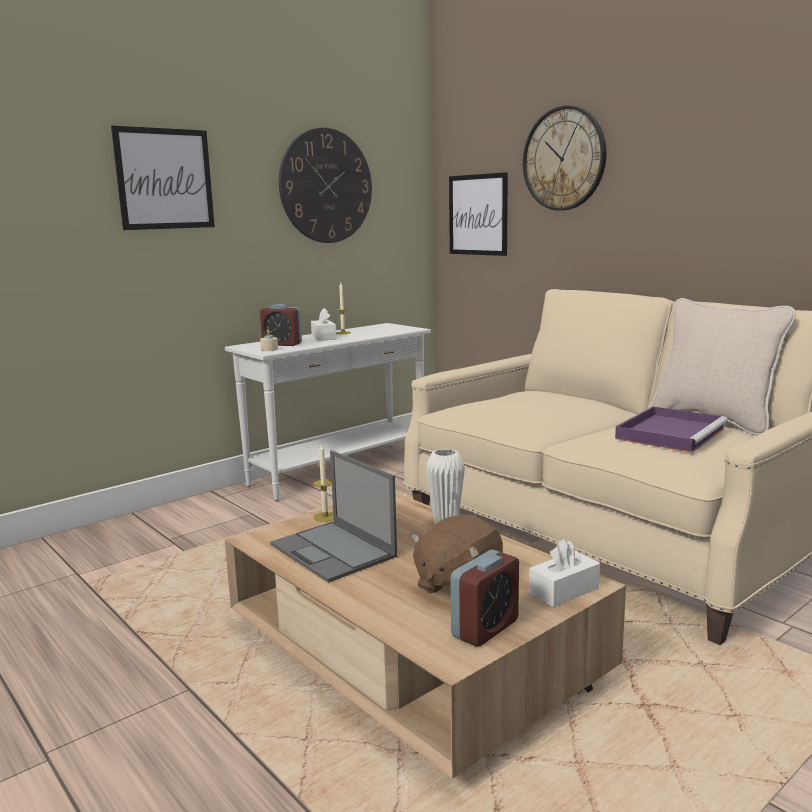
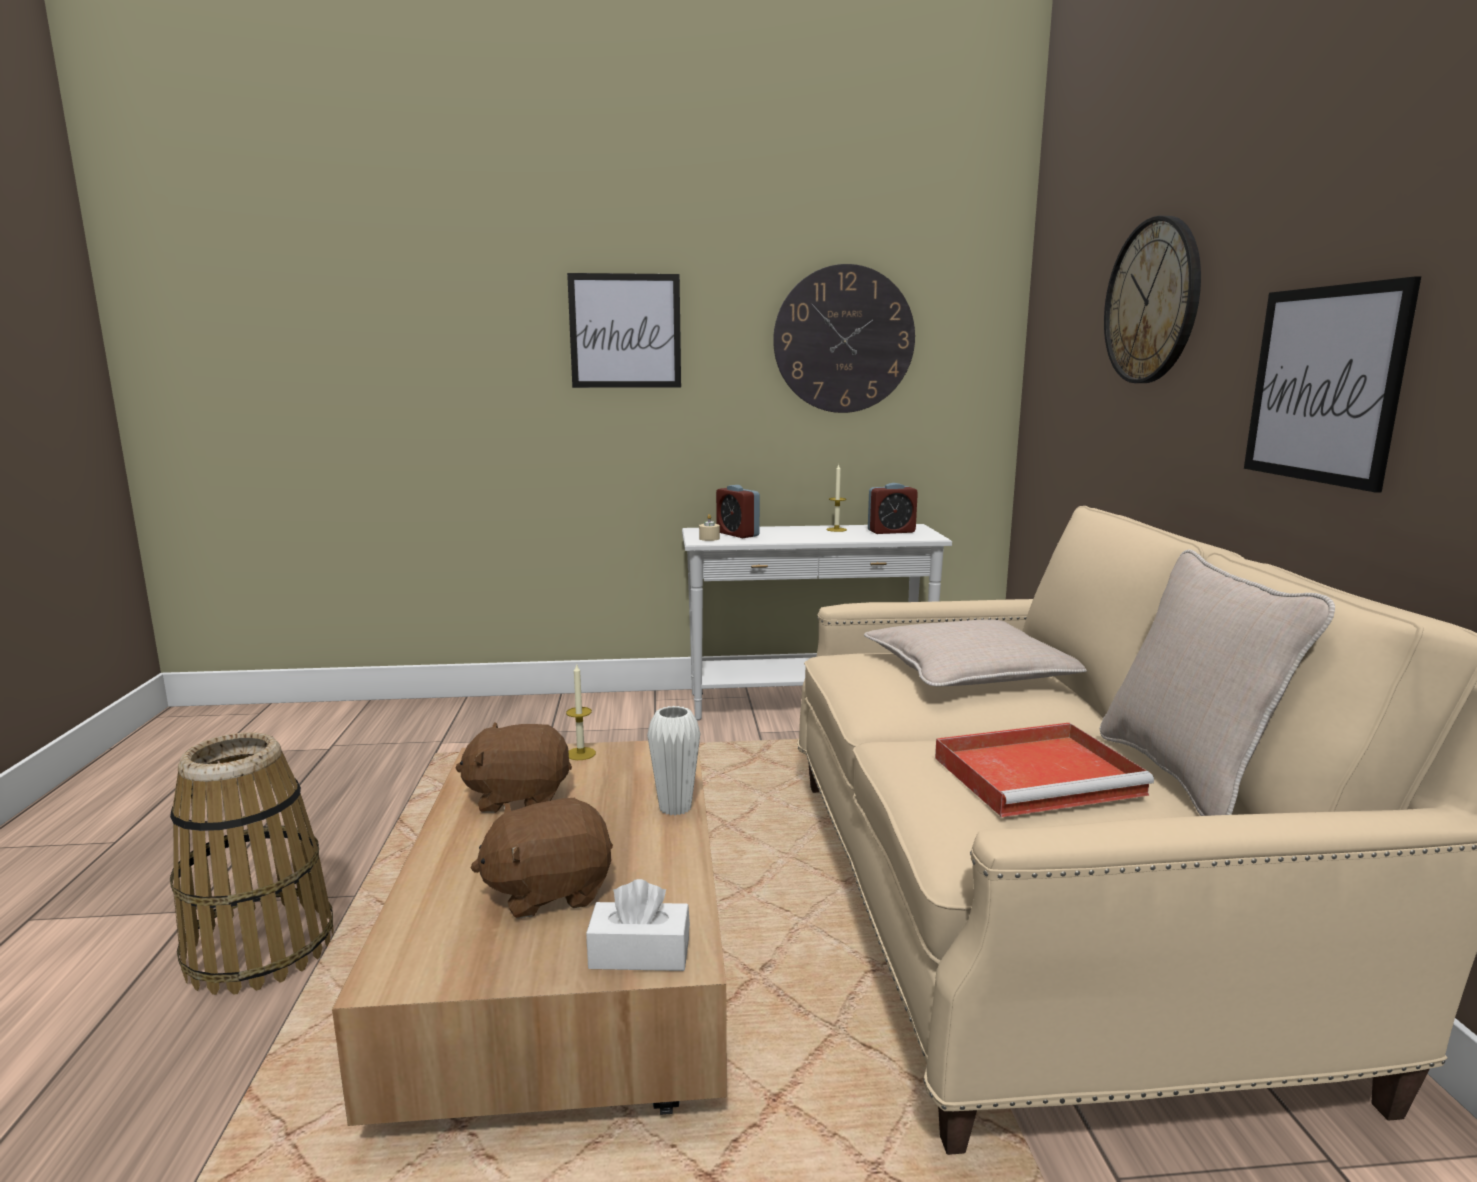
camera: 35 degrees right, 0 degrees up
laptop [270,450,397,583] -> brown plush toy [455,722,572,813]
white tissue box [311,308,337,341] -> none
picture [449,172,508,256] -> picture moved to [1244,276,1421,493]
alarm clock [450,550,519,647] -> alarm clock moved to [868,483,918,534]
purple tray [615,406,728,453] -> red tray [935,723,1154,817]
none -> basket [170,732,334,995]
none -> beige pillow [864,619,1087,687]

